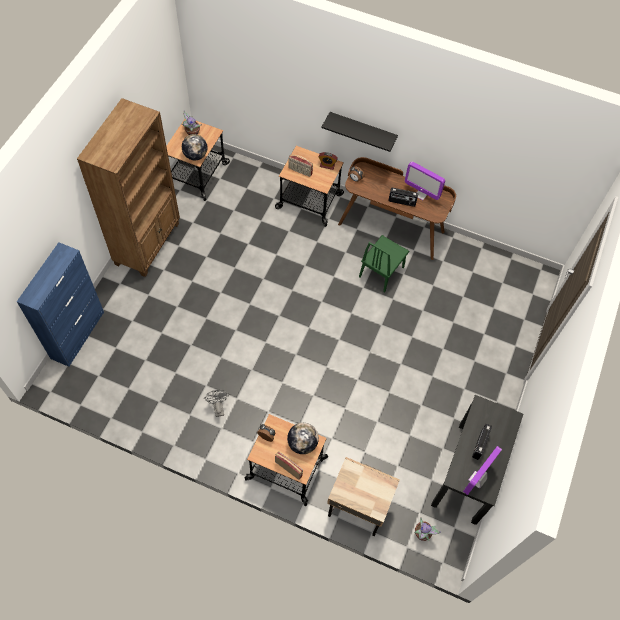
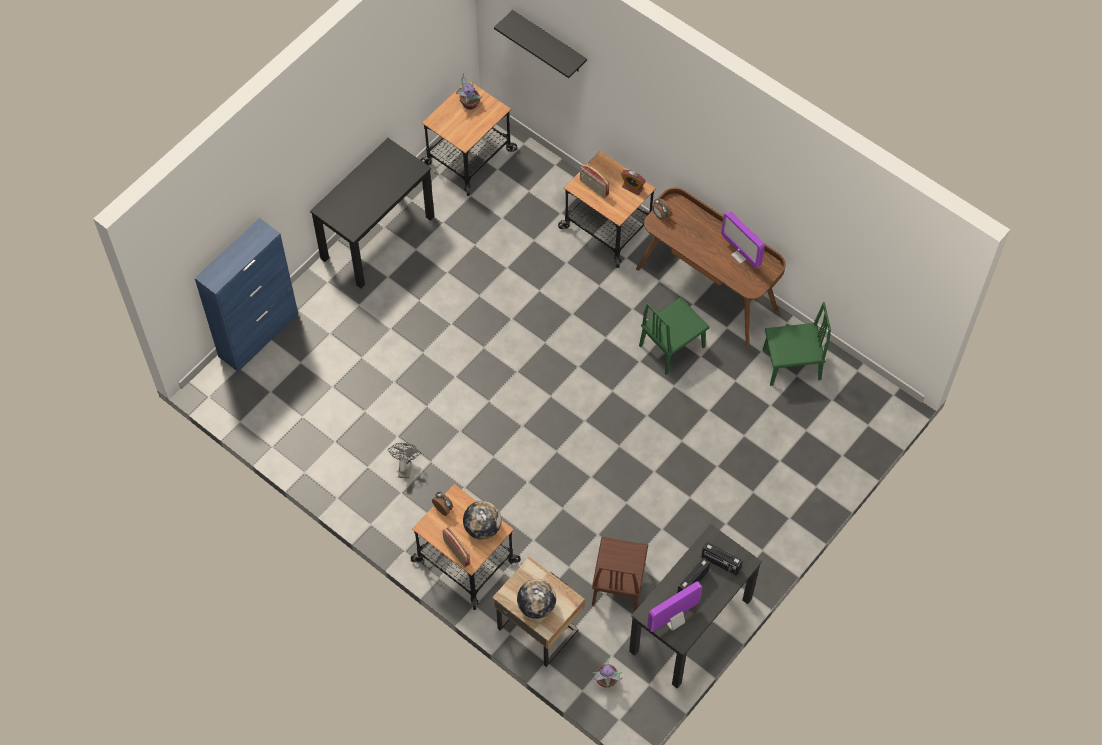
camera: 20 degrees right, 0 degrees up
brown bookcase [77,98,180,277] -> black desk [310,138,434,288]
globe [182,134,208,160] -> globe moved to [517,579,556,619]
black shelf [321,112,398,152] -> black shelf moved to [494,10,587,78]
radio [388,188,418,207] -> radio moved to [701,542,743,576]
none -> brown chair [592,537,648,612]
none -> green chair [763,302,831,386]

